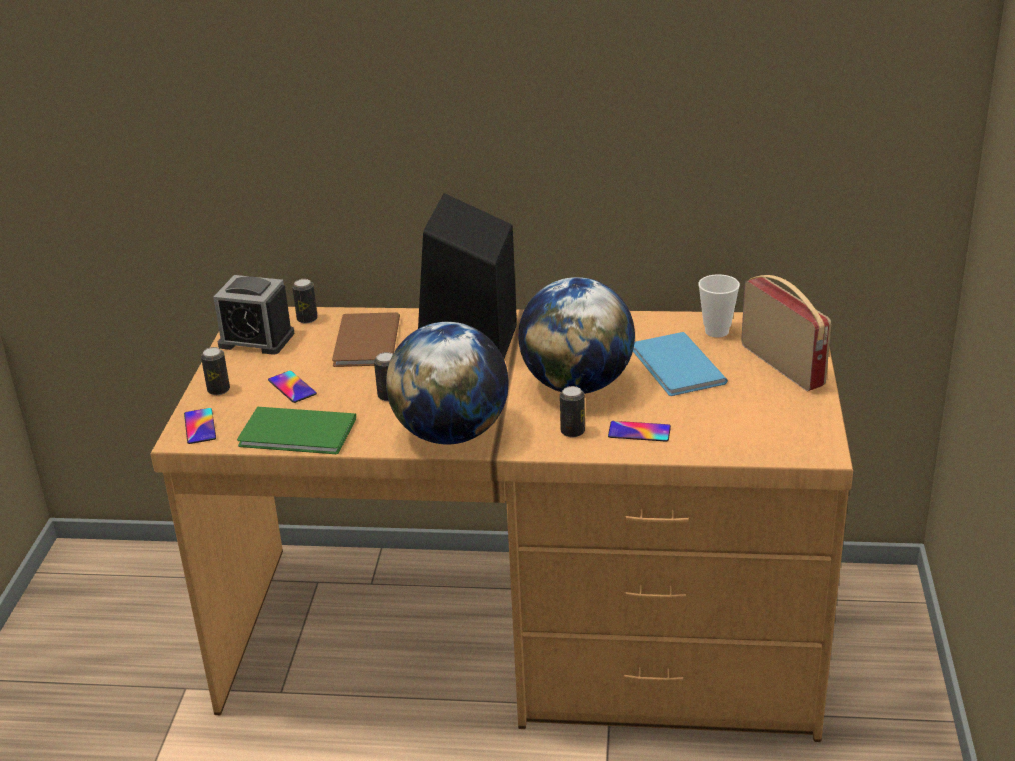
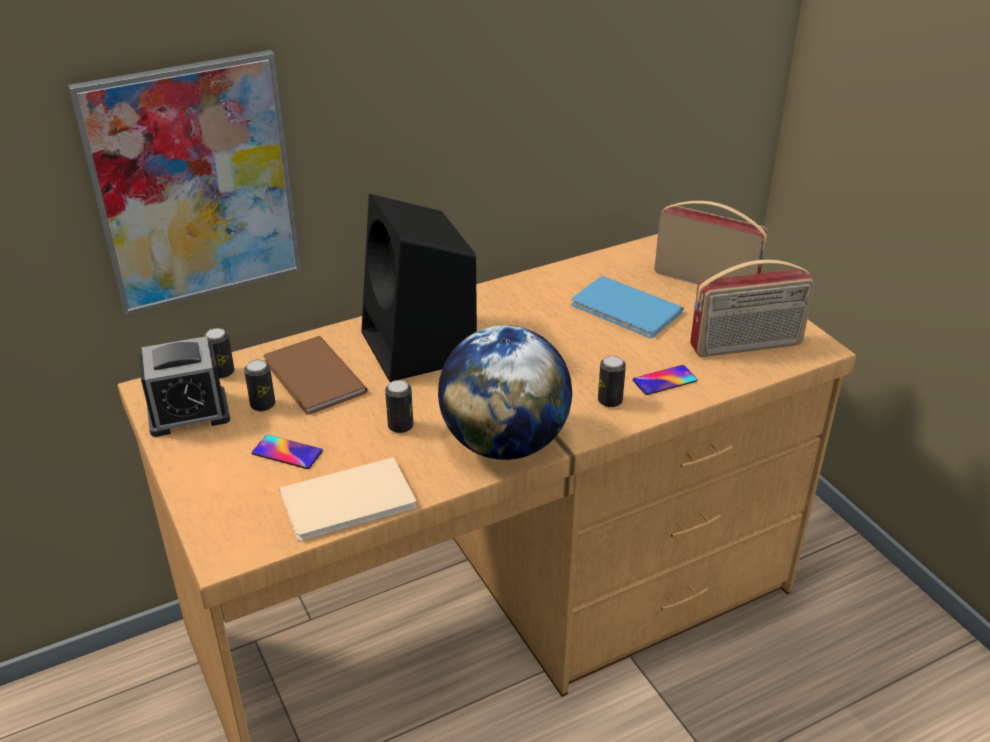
camera: 35 degrees left, 5 degrees up
phone [184,408,216,444] -> none
can [201,347,230,395] -> can moved to [244,359,275,411]
green book [237,407,356,454] -> beige book [279,457,417,542]
globe [518,277,635,394] -> none
cup [698,274,740,338] -> none
none -> picture [68,50,301,315]
none -> radio [690,260,815,357]

